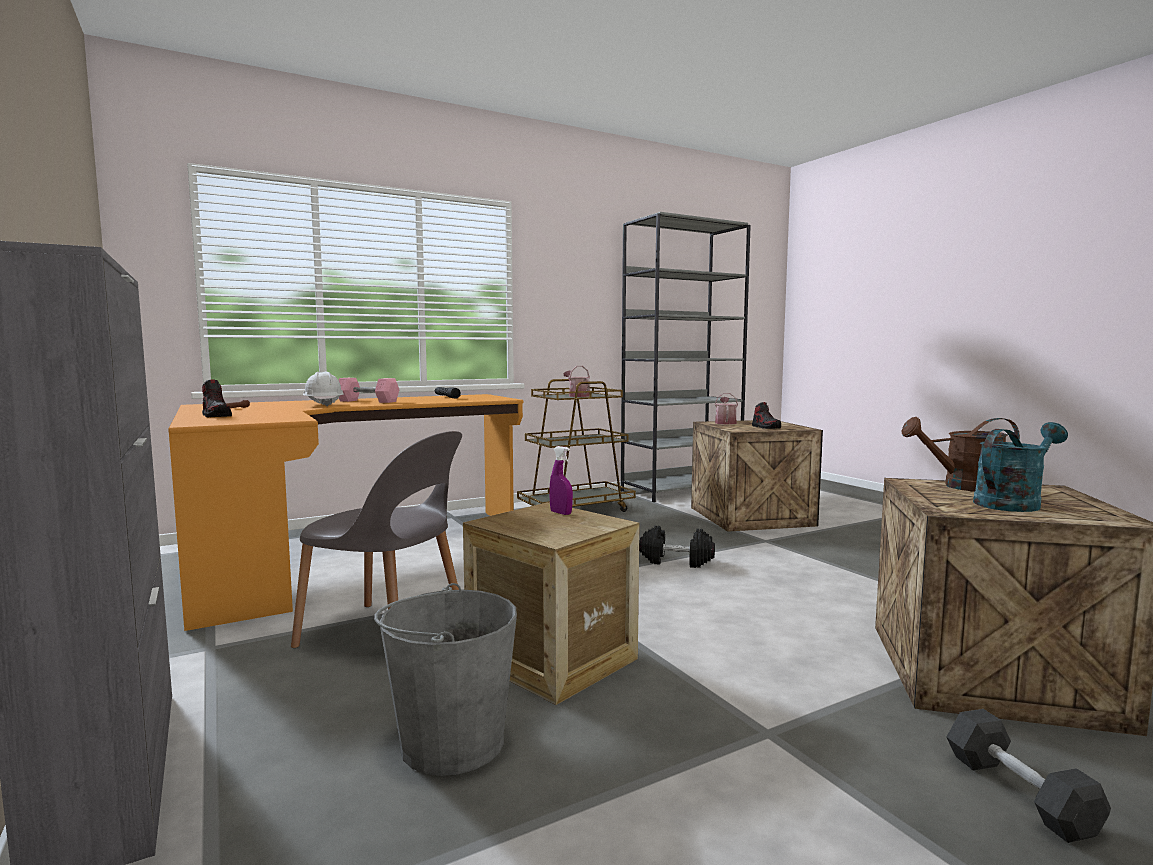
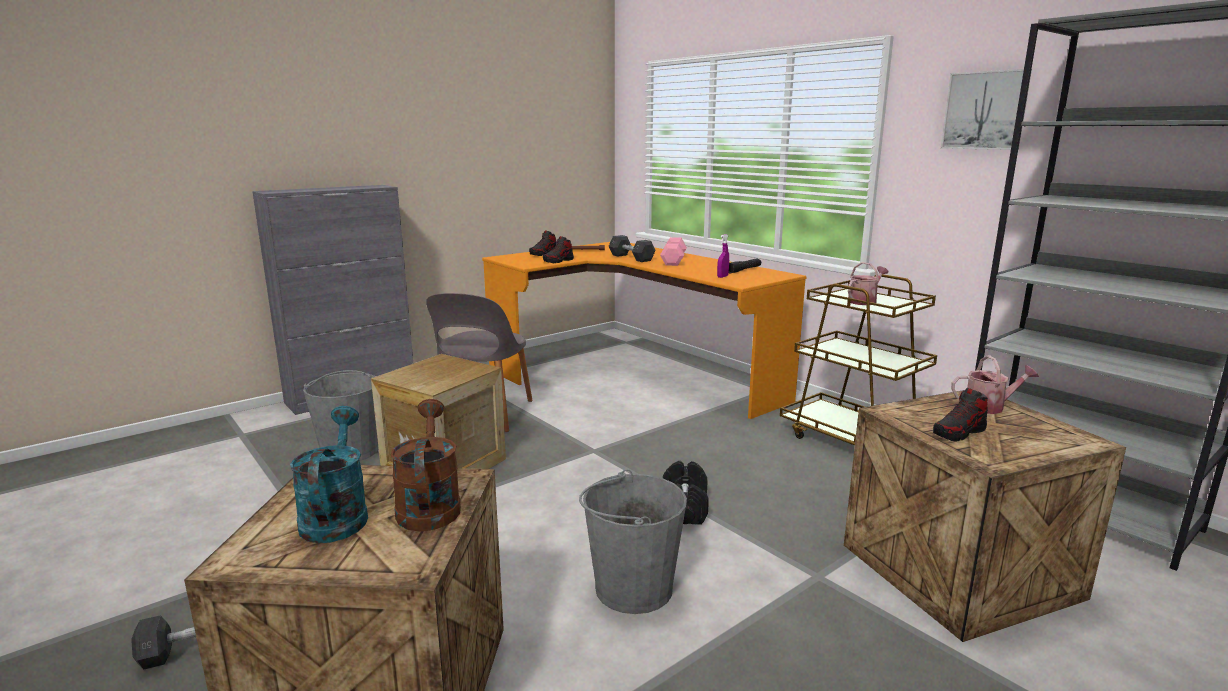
camera: 80 degrees right, 10 degrees up
white hard hat [303,372,344,407] -> grey dumbbell [609,235,656,262]
purple spray bottle [549,446,573,515] -> purple spray bottle moved to [717,234,729,278]
turquoise watering can [973,422,1068,512] -> turquoise watering can turned 150 degrees counterclockwise [290,406,368,543]
none -> shoe [543,236,574,263]
none -> grey bucket [579,469,687,614]
none -> picture [941,69,1032,150]

